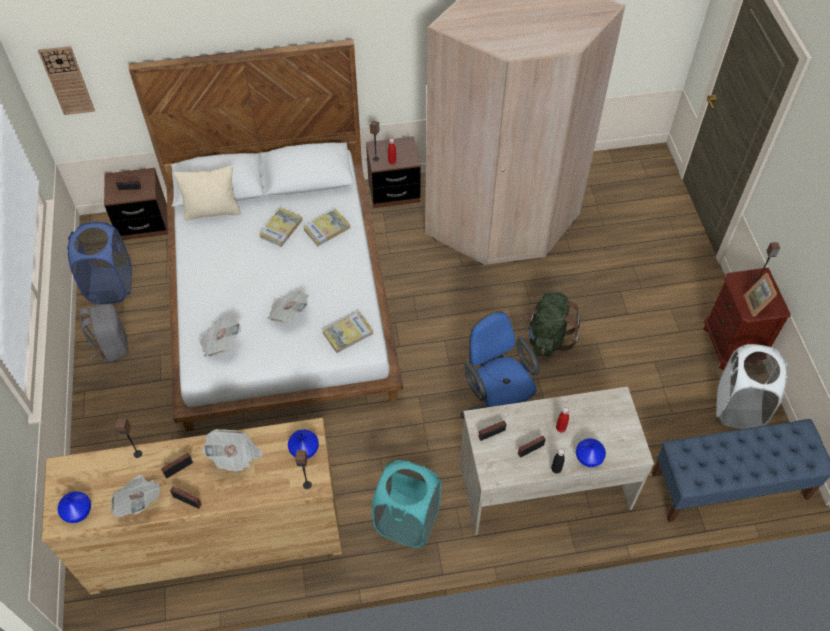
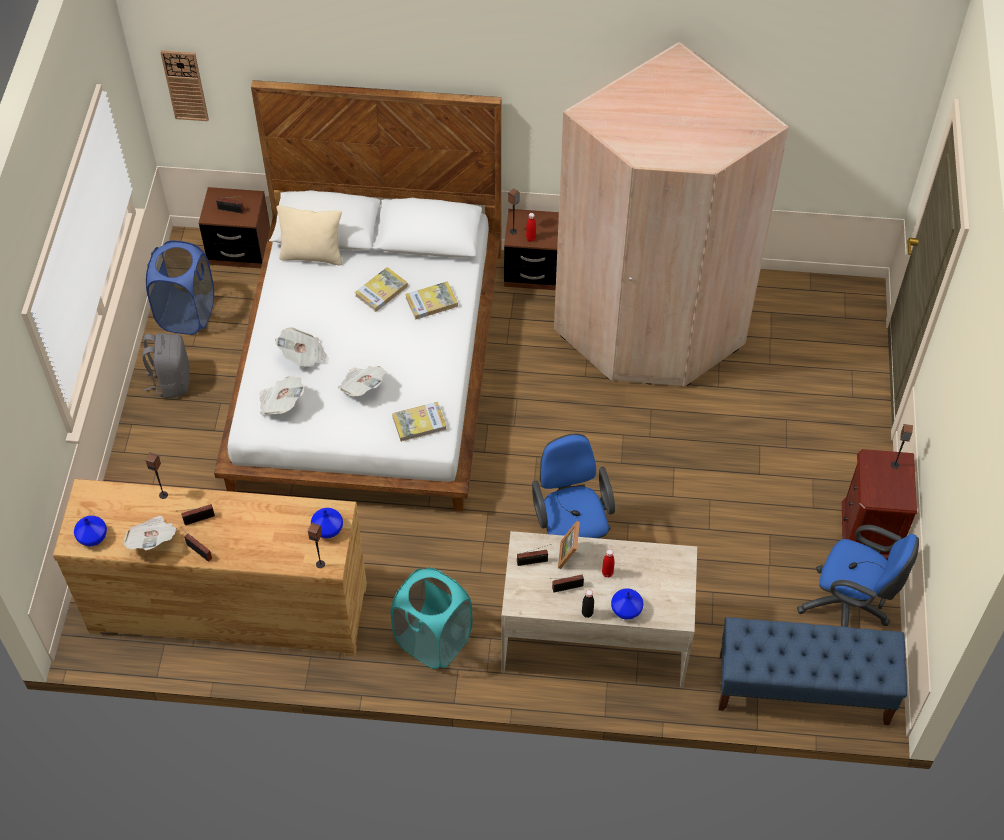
camera: 15 degrees right, 0 degrees up
newspaper [202,429,263,472] -> newspaper moved to [275,327,329,367]
green backpack [525,292,580,357] -> none
white laundry basket [716,344,788,429] -> blue office chair [797,525,919,627]
picture frame [744,273,777,317] -> picture frame moved to [558,521,591,569]

